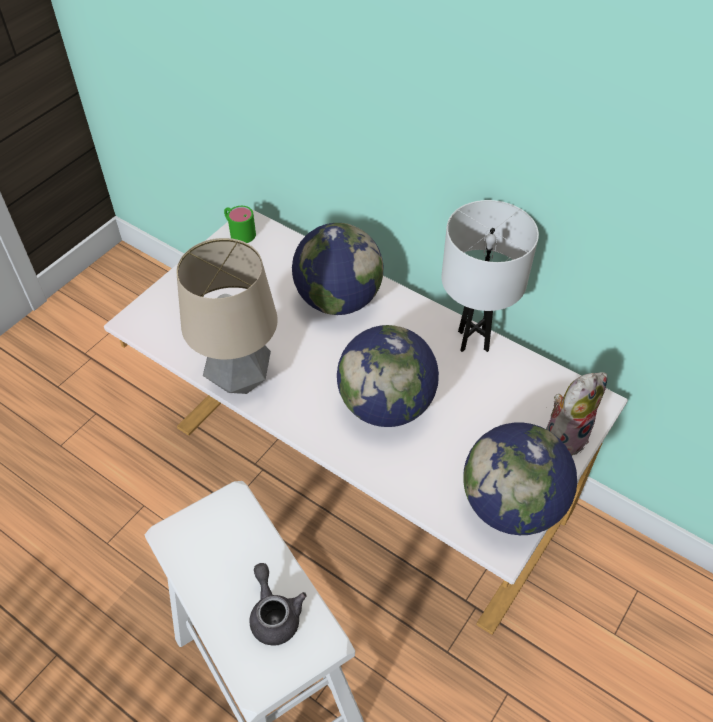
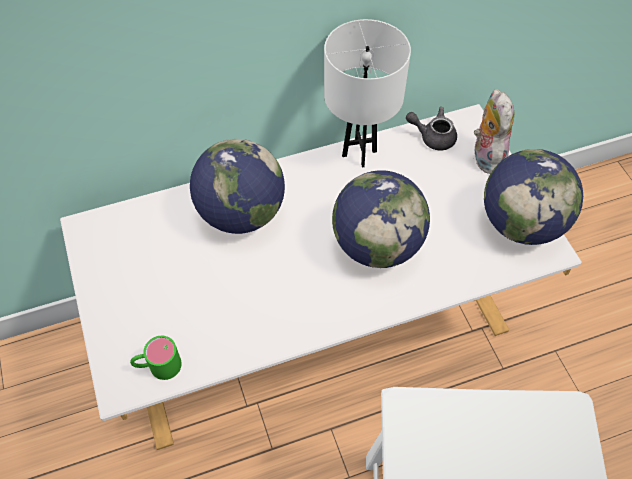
camera: 55 degrees left, 5 degrees up
table lamp [176,238,278,394] -> none
green mug [224,206,256,243] -> green mug moved to [130,336,182,380]
grey teapot [249,563,307,646] -> grey teapot moved to [406,107,457,150]

